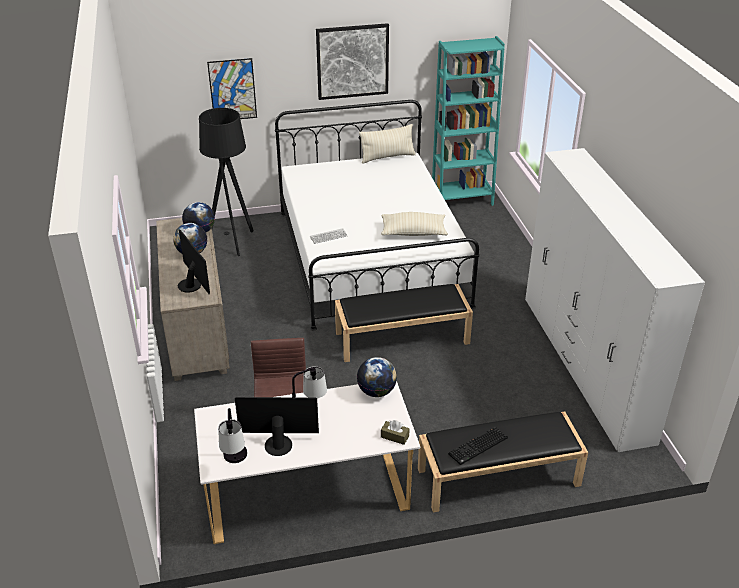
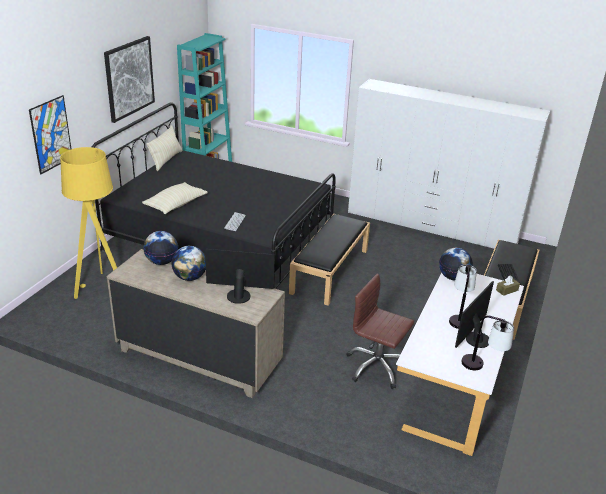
camera: 55 degrees left, 5 degrees down
black floor lamp [199,108,254,256] -> yellow floor lamp [60,147,117,299]
white bed [275,100,479,331] -> black bed [92,102,336,289]
beige pillow [381,212,448,236] -> beige pillow moved to [142,182,208,214]

